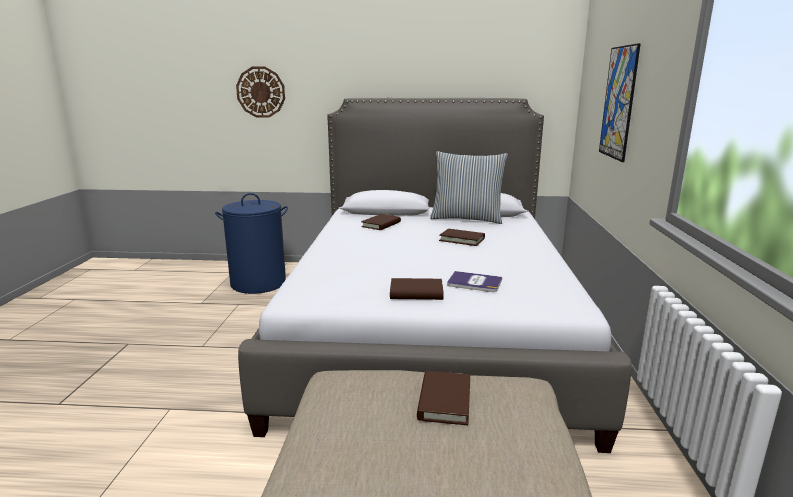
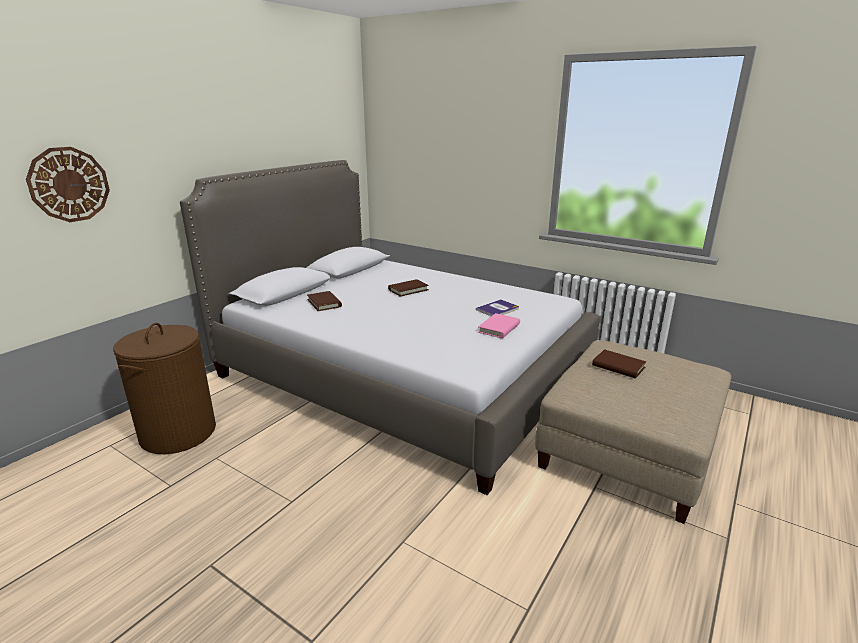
camera: 60 degrees left, 5 degrees up
blue laundry basket [215,193,288,294] -> brown laundry basket [113,323,216,454]
brown book [390,278,444,300] -> pink book [478,313,520,338]
pillow [430,151,508,224] -> none
picture [599,43,641,162] -> none

